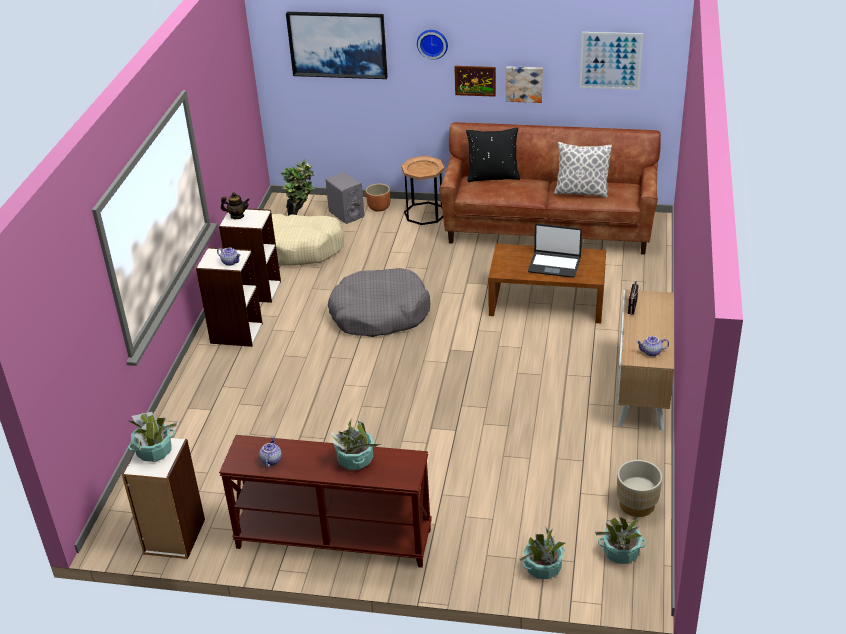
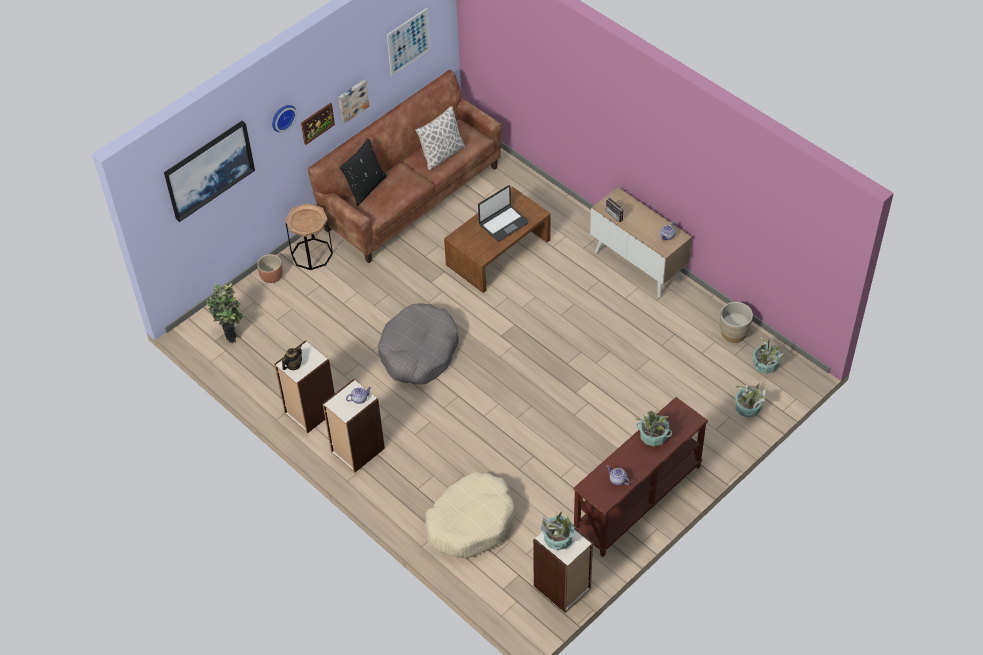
camera: 55 degrees left, 15 degrees up
beige dog bed [272,214,345,266] -> beige dog bed moved to [426,472,515,558]
grey speaker [326,172,364,224] -> none

